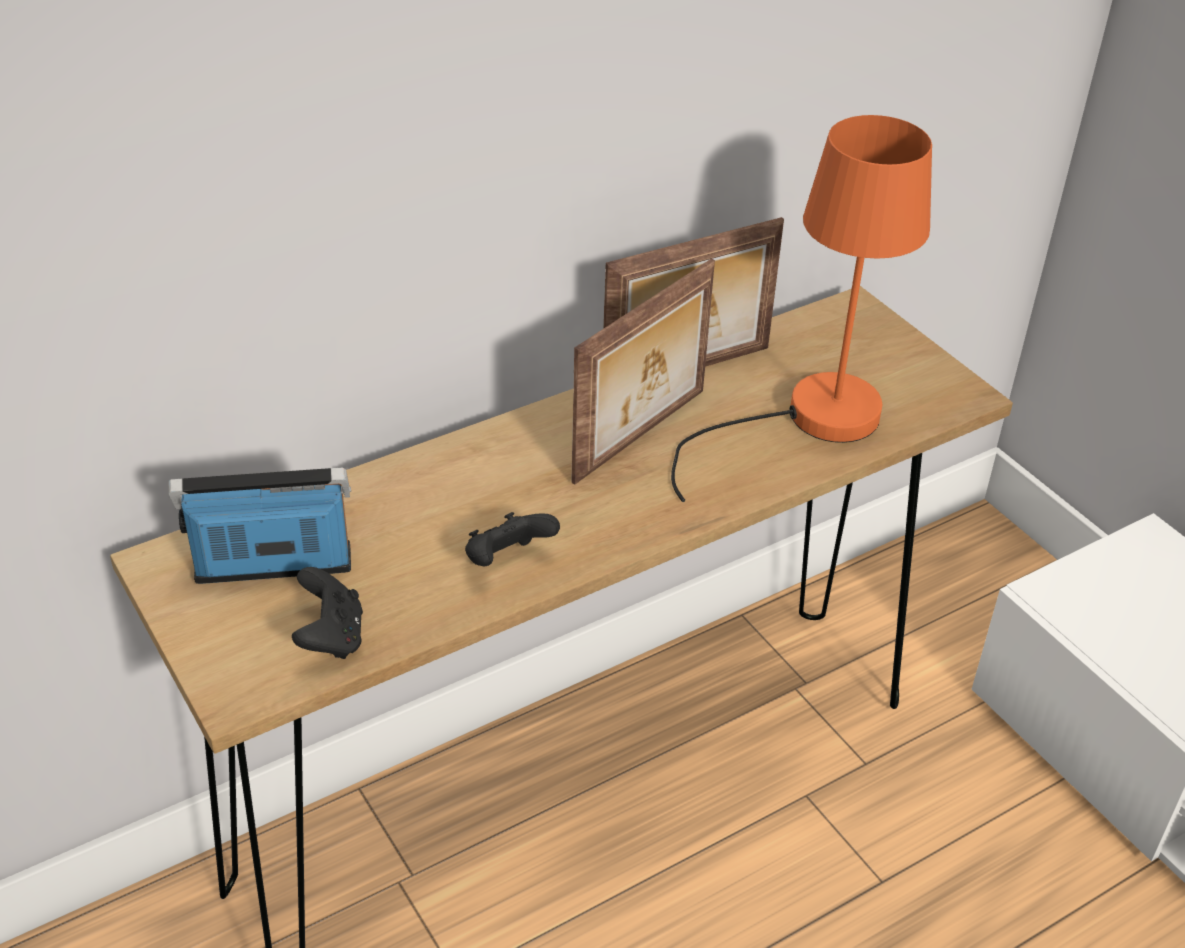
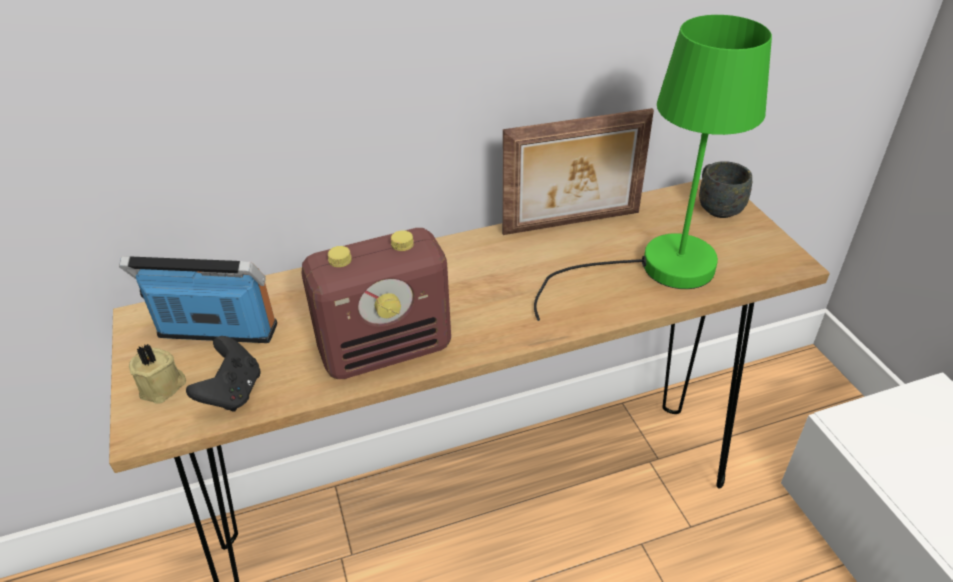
camera: 15 degrees right, 0 degrees up
black game controller [465,512,560,566] -> radio [302,228,451,379]
picture frame [571,258,715,485] -> none
orange table lamp [671,115,932,502] -> green table lamp [534,15,772,321]
none -> beige candle [129,344,186,404]
none -> grey mug [699,161,752,218]

